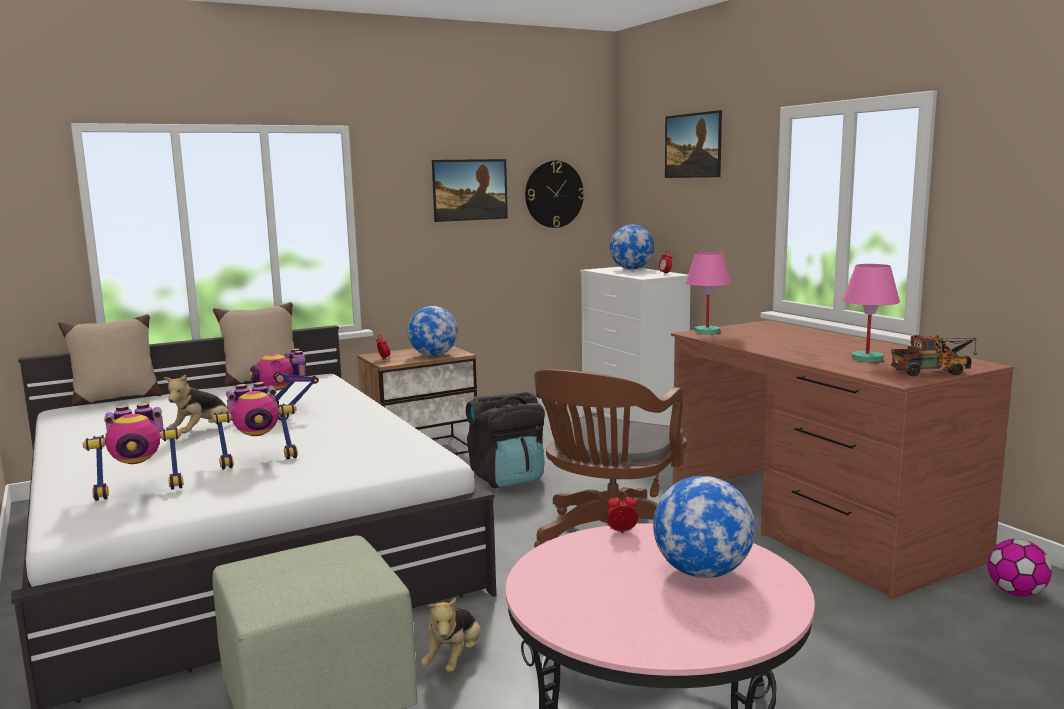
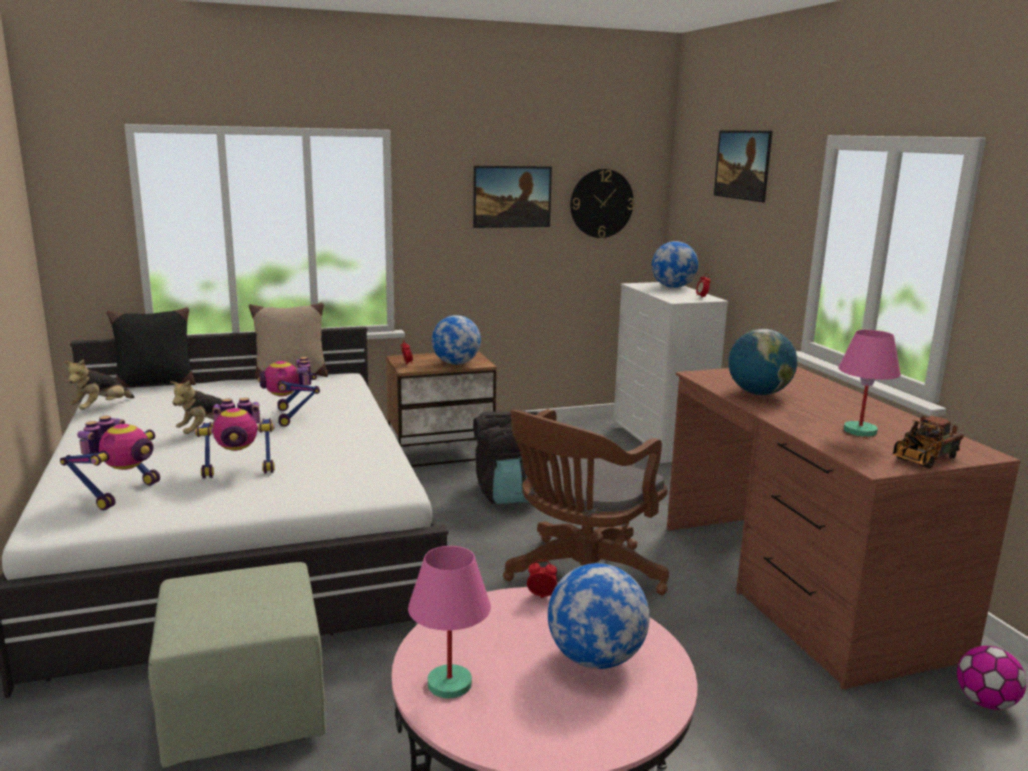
camera: 10 degrees right, 5 degrees up
beige pillow [58,314,162,406] -> black pillow [107,307,196,388]
toy robot [83,403,184,501] -> toy robot turned 60 degrees counterclockwise [60,416,160,510]
plush toy [421,597,481,673] -> plush toy moved to [64,359,135,410]
pink table lamp [686,252,732,334] -> pink table lamp moved to [408,546,491,698]
toy truck [891,335,977,377] -> toy truck turned 135 degrees clockwise [892,416,964,468]
none -> globe [728,329,797,395]

